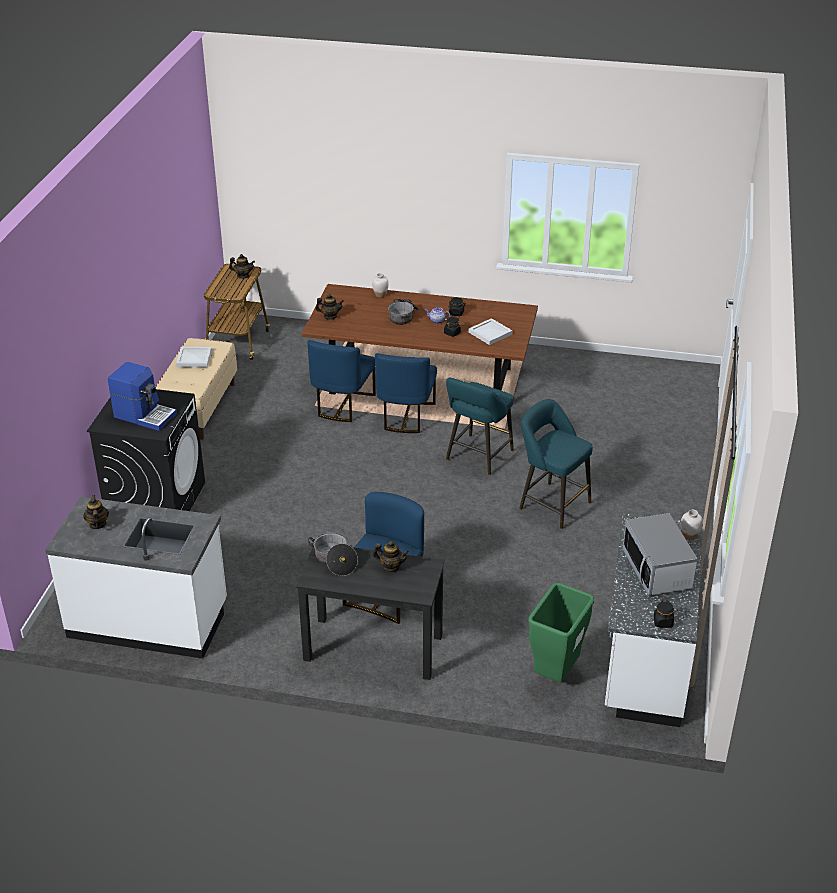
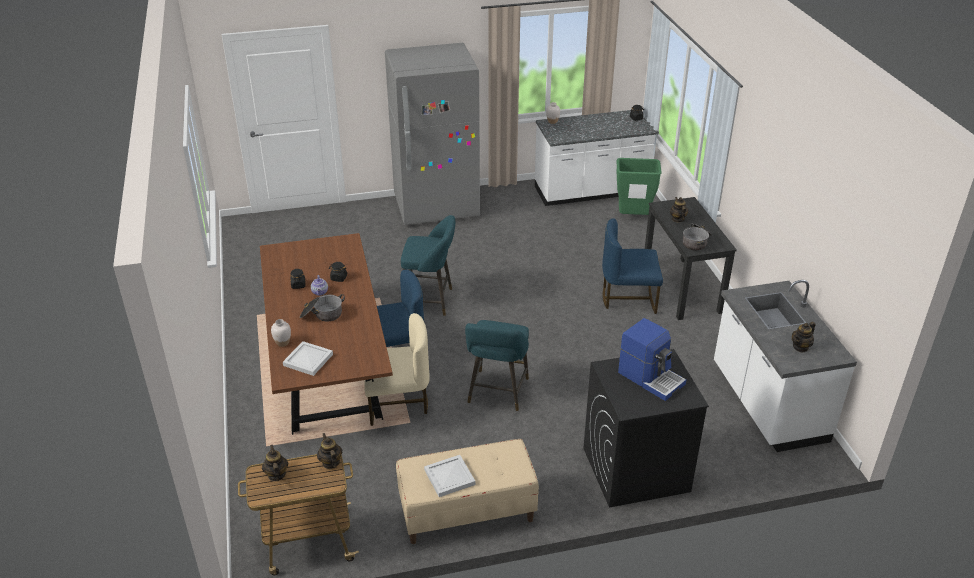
camera: 115 degrees left, 0 degrees up
coffee machine [108,362,177,431] -> coffee machine turned 135 degrees clockwise [618,318,686,401]
blue chair [308,340,376,422] -> beige chair [364,313,430,426]
teapot [315,294,344,320] -> teapot moved to [317,433,342,469]
white tray [468,318,513,345] -> white tray moved to [283,341,333,376]
turquoise stool [520,399,593,529] -> turquoise stool moved to [465,320,529,411]
microwave [623,513,698,596] -> none
none -> grey fridge [385,43,480,225]

